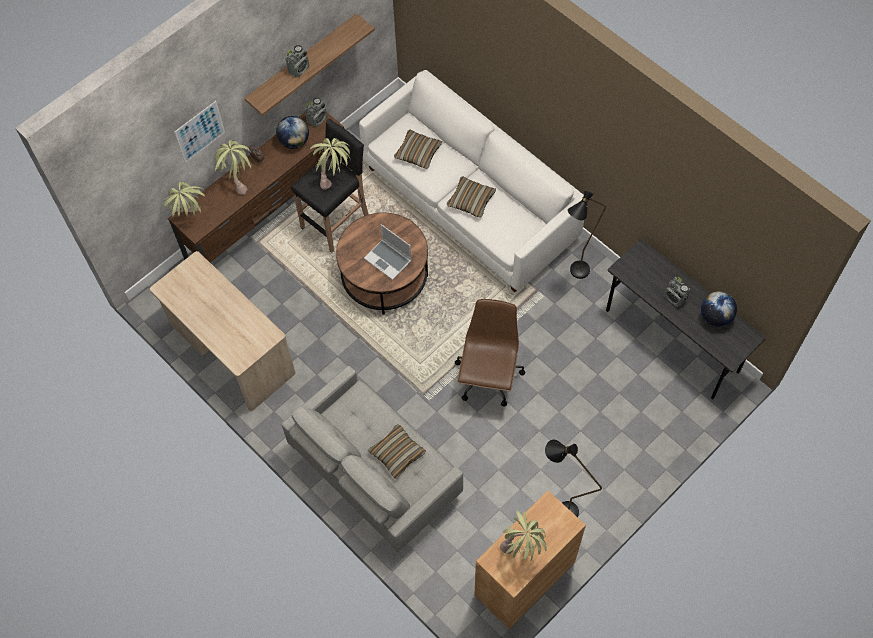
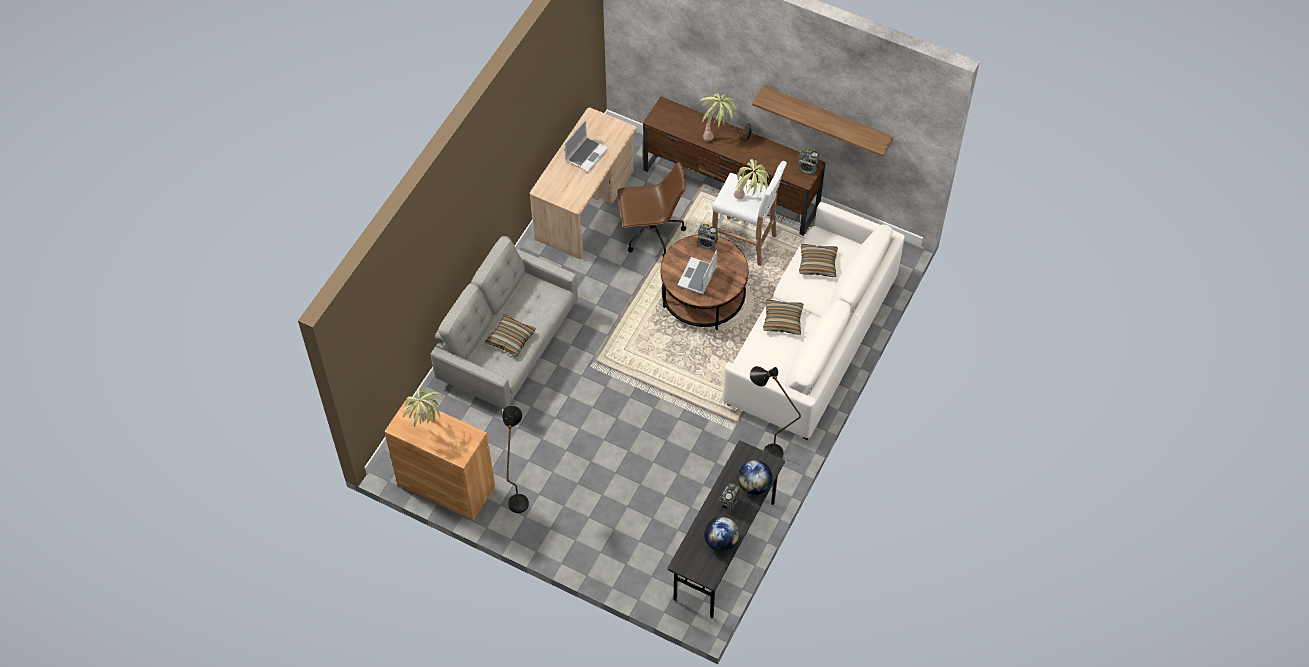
camera: 70 degrees right, 5 degrees down
potted plant [163,182,205,218] -> none
picture [175,101,225,163] -> none
globe [276,116,309,149] -> globe moved to [738,460,772,495]
radio [285,45,309,77] -> radio moved to [697,223,718,250]
black stool [291,119,369,253] -> white stool [712,161,787,266]
brown office chair [455,299,526,406] -> brown office chair moved to [617,162,686,257]
none -> laptop [565,120,608,172]

